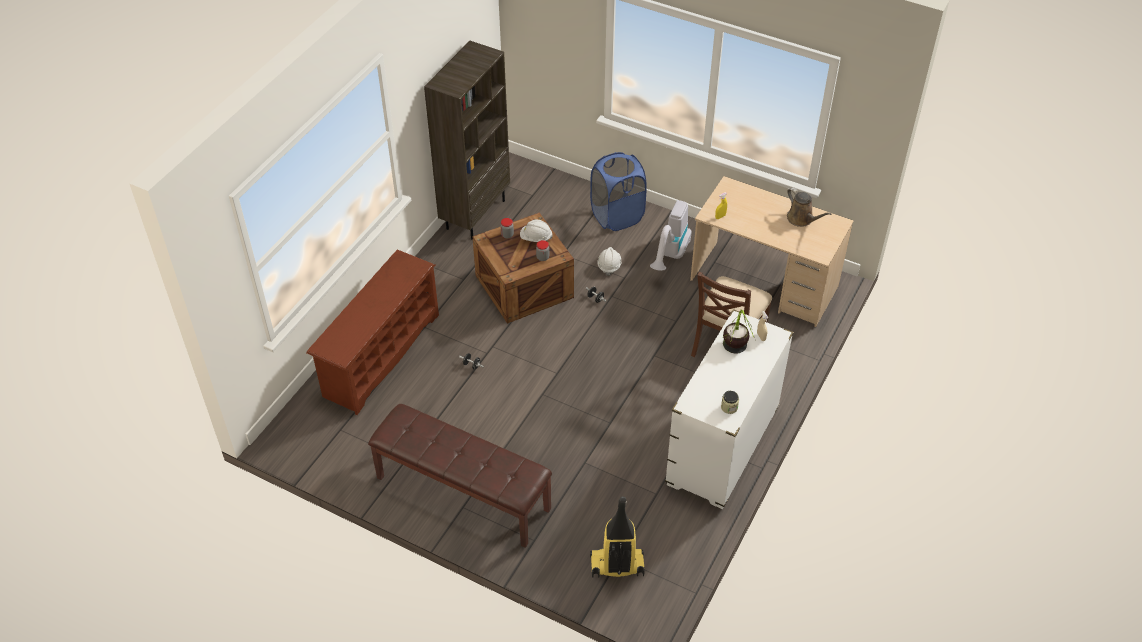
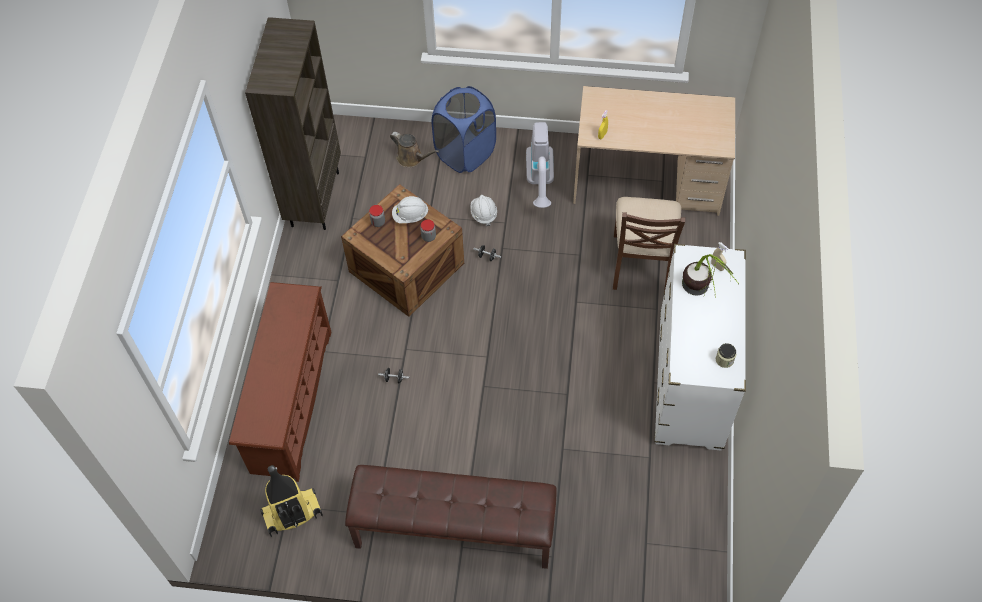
camera: 20 degrees left, 10 degrees up
vacuum cleaner [590,497,645,578] -> vacuum cleaner moved to [260,465,323,537]
brown watering can [787,187,831,227] -> brown watering can moved to [390,132,439,168]

